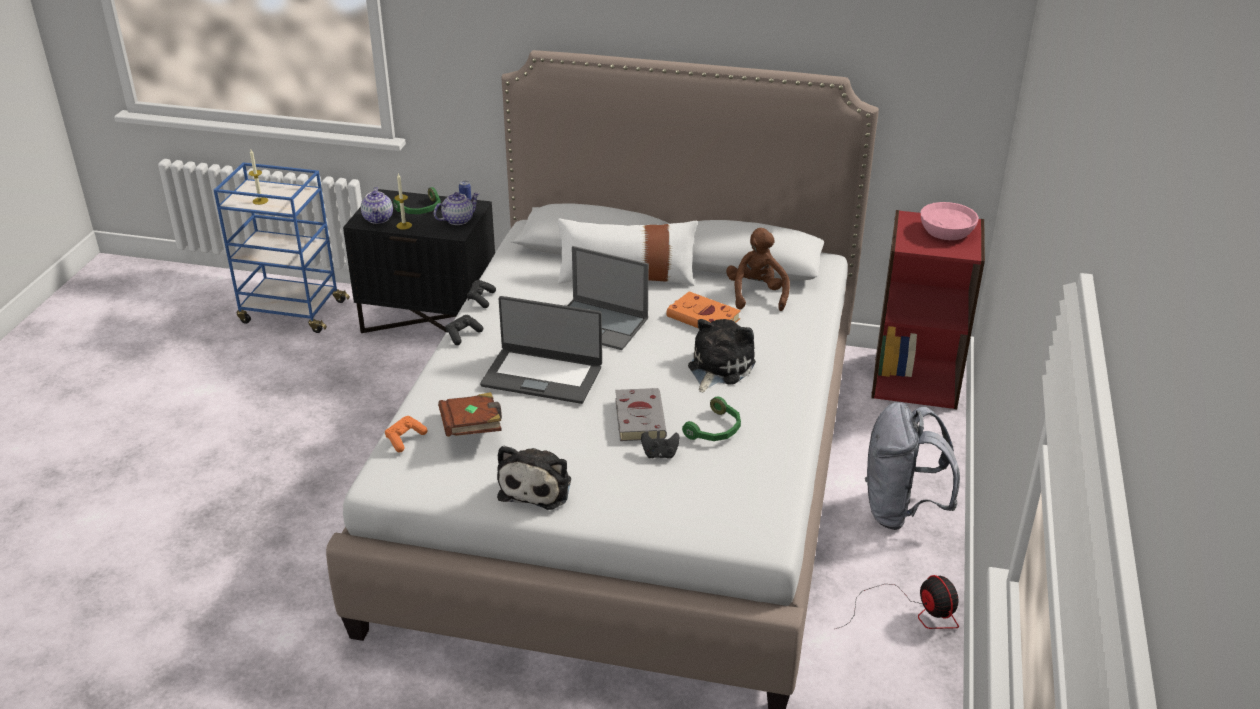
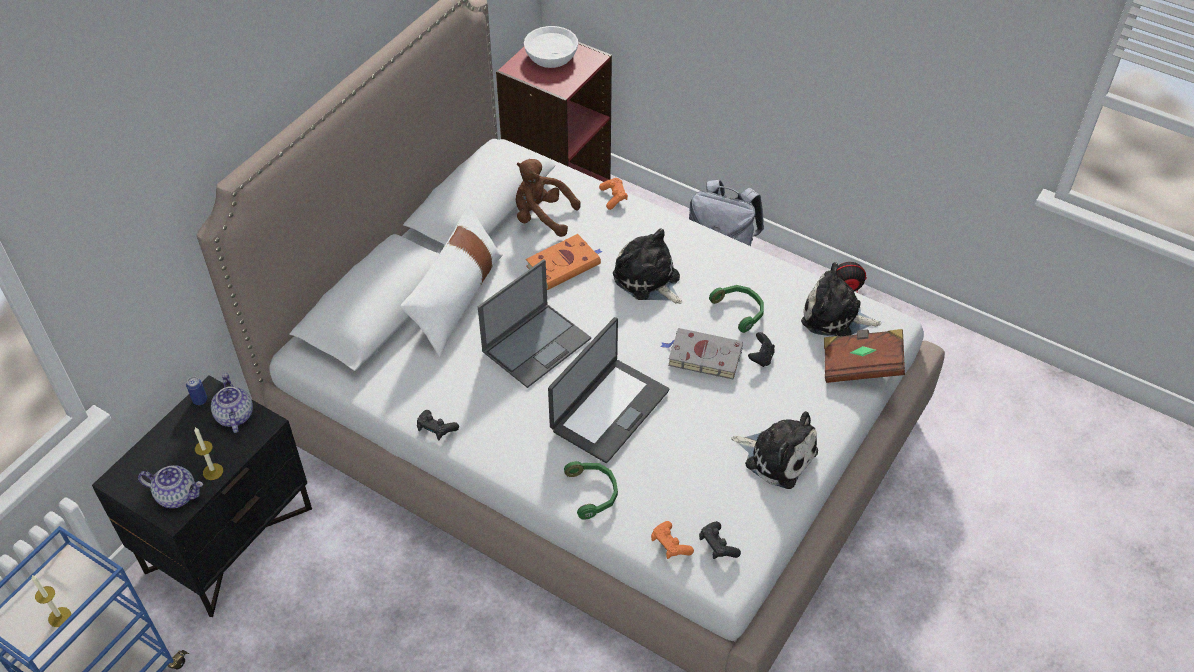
camera: 70 degrees left, 15 degrees up
green headphones [393,187,441,214] -> green headphones moved to [564,461,618,520]
brown book [438,392,502,437] -> brown book moved to [824,329,905,383]
black game controller [445,315,483,345] -> black game controller moved to [699,521,741,559]
pink bowl [921,202,979,240] -> white bowl [524,26,578,68]
none -> orange game controller [599,178,628,210]
none -> plush toy [801,262,881,337]

